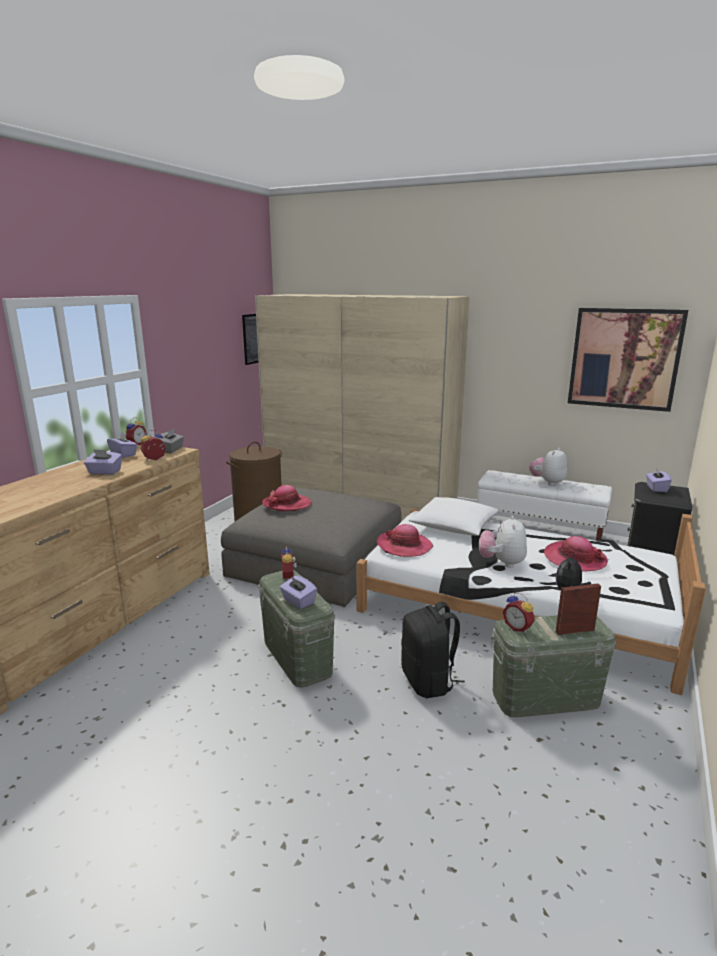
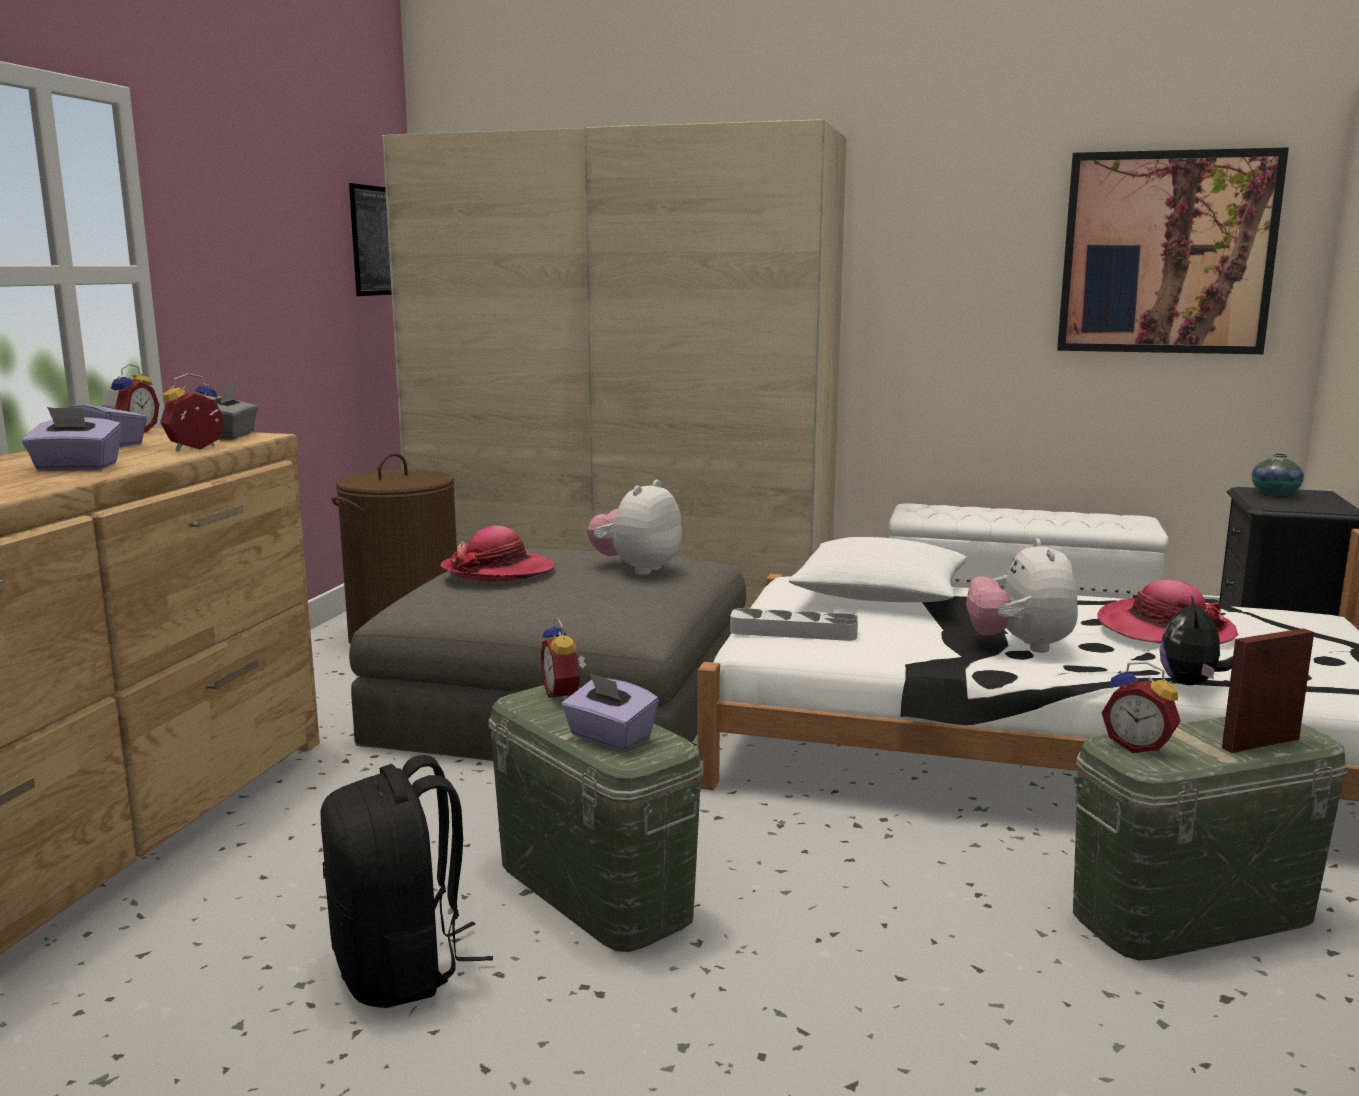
camera: 10 degrees left, 5 degrees down
hat [377,524,433,557] -> grey tray [730,608,858,641]
black backpack [401,602,465,698] -> black backpack moved to [320,755,493,1008]
plush toy [529,448,568,486] -> plush toy moved to [587,480,682,575]
purple tissue box [646,468,672,492] -> vase [1252,454,1304,496]

